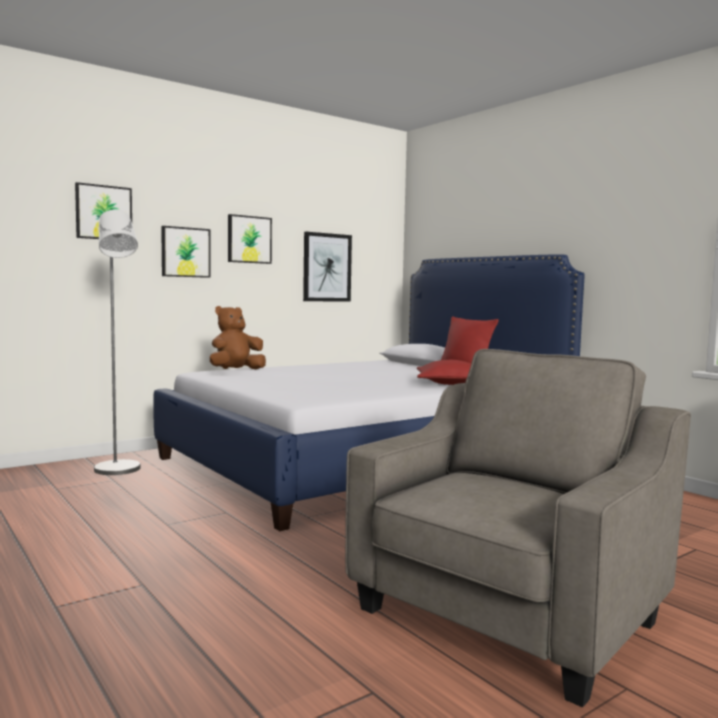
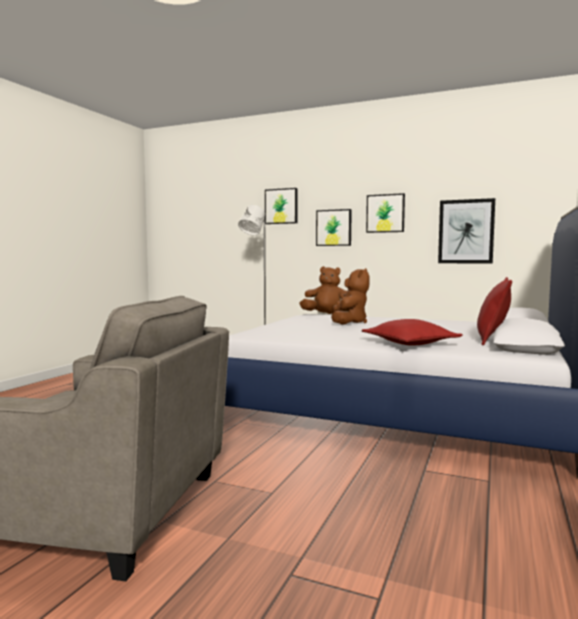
camera: 60 degrees right, 0 degrees up
none -> brown plush toy [331,268,370,324]

